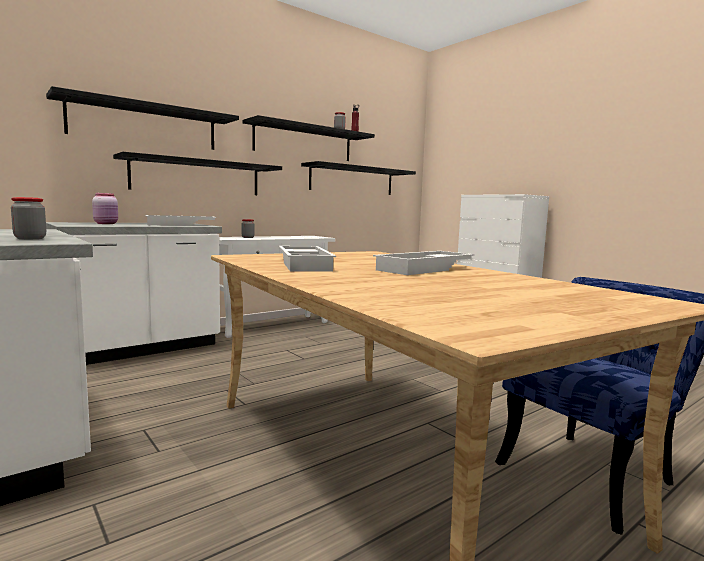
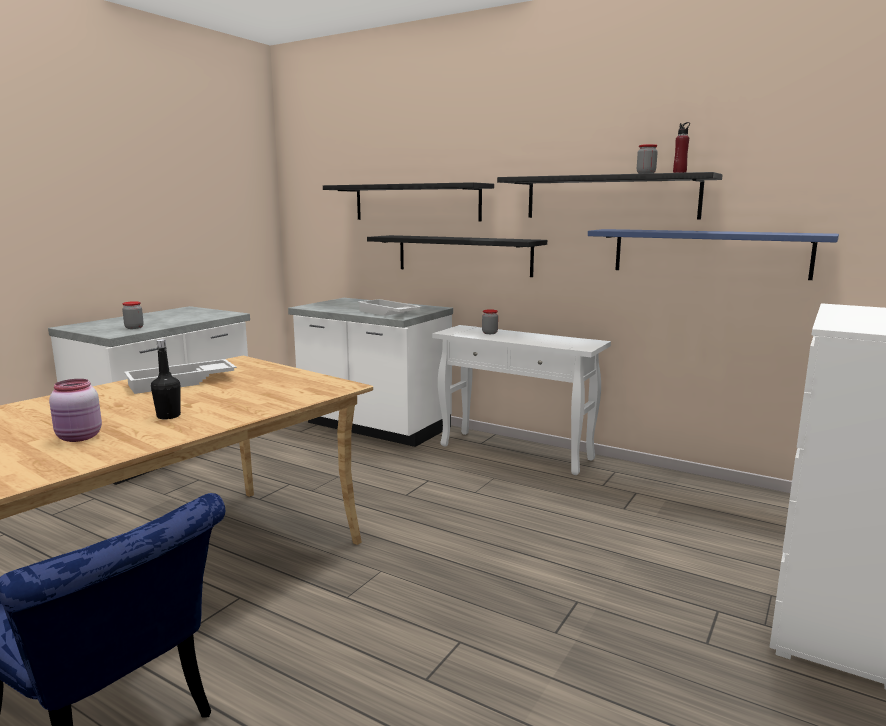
camera: 70 degrees right, 5 degrees up
pink jar [92,193,118,224] -> pink jar moved to [49,379,102,442]
black shelf [301,161,416,195] -> blue shelf [588,229,839,280]
white tray [373,251,474,275] -> black bottle [151,339,181,419]

